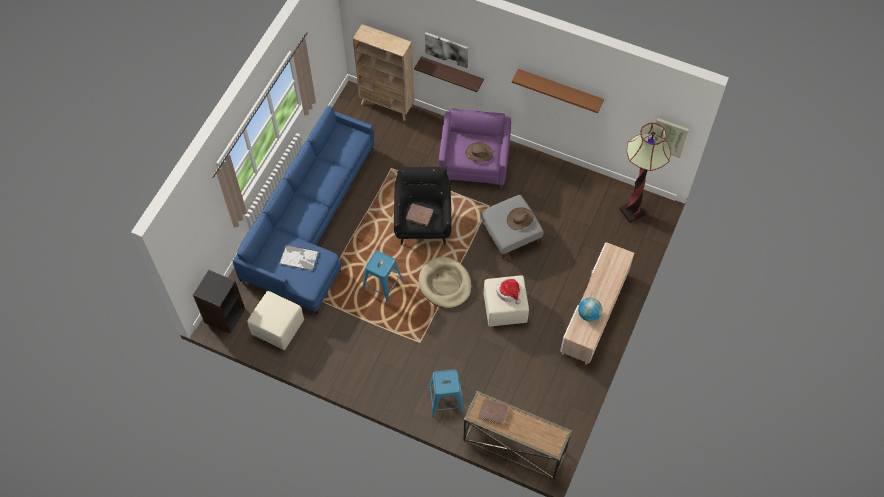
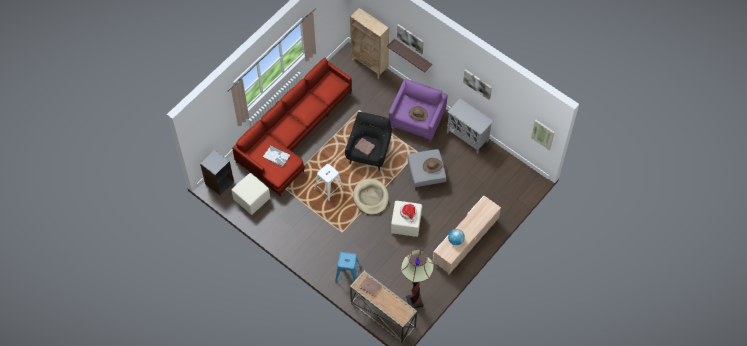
camera: 15 degrees right, 0 degrees up
blue sofa [233,106,374,313] -> red sofa [232,58,352,196]
blue stool [362,251,403,303] -> white stool [314,164,344,201]
brown shelf [512,69,604,113] -> picture [463,69,492,100]
floor lamp [619,123,671,223] -> floor lamp moved to [401,249,434,309]
none -> grey cabinet [447,98,493,154]

